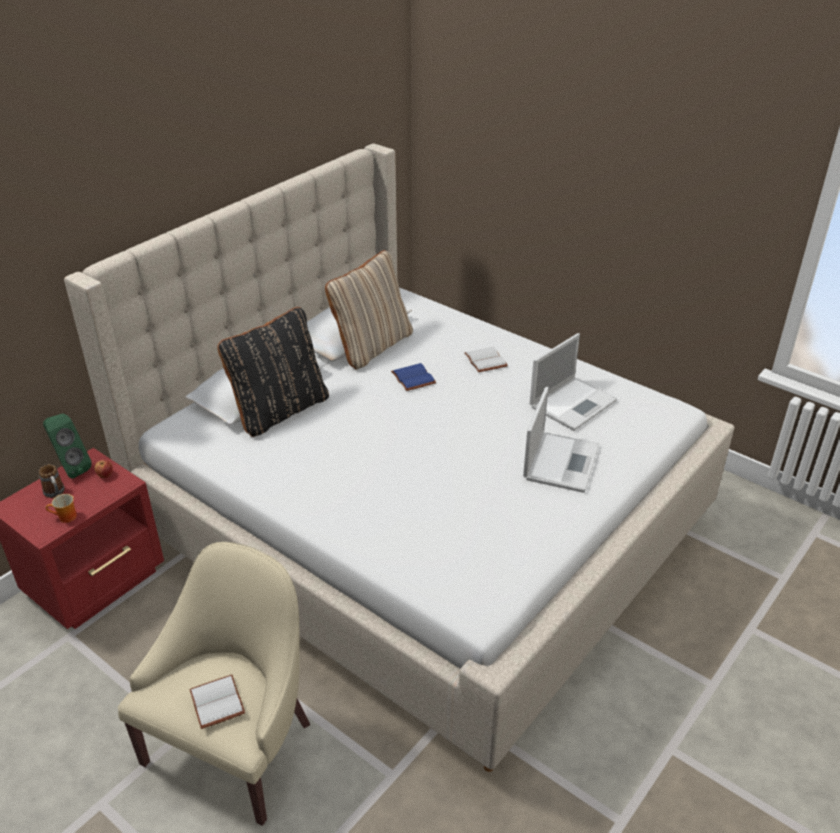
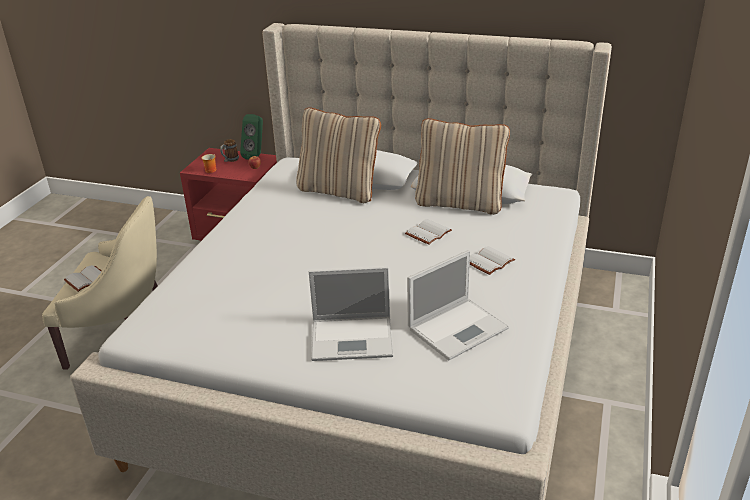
camera: 70 degrees right, 5 degrees down
black pillow [217,307,329,437] -> beige pillow [296,107,381,203]
blue book [391,363,436,391] -> white book [405,219,452,245]
laptop [530,333,617,431] -> laptop turned 60 degrees counterclockwise [407,250,509,361]

